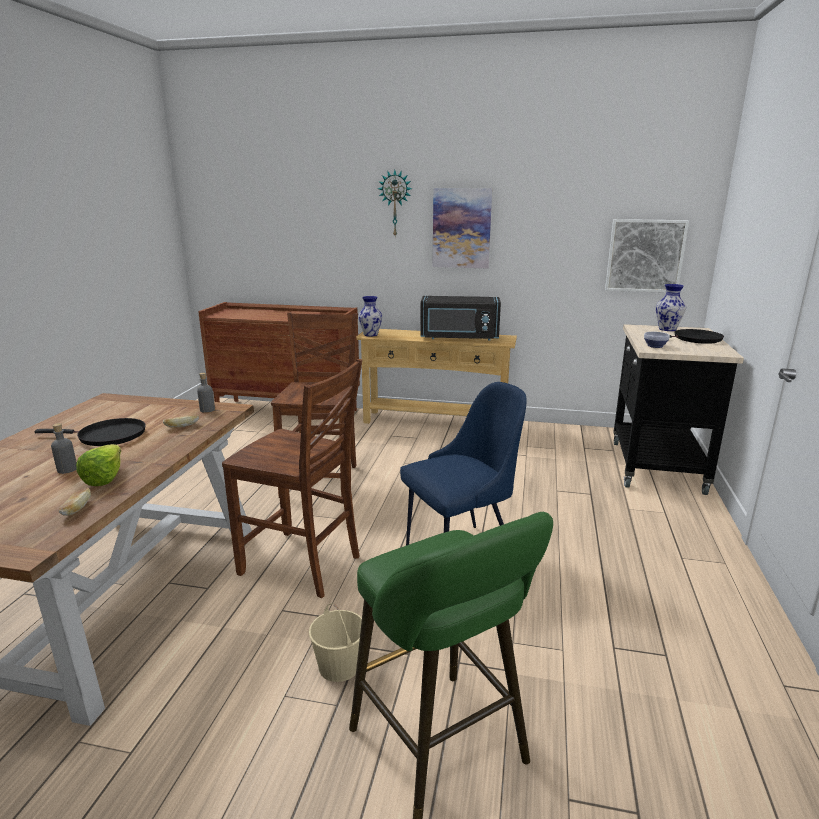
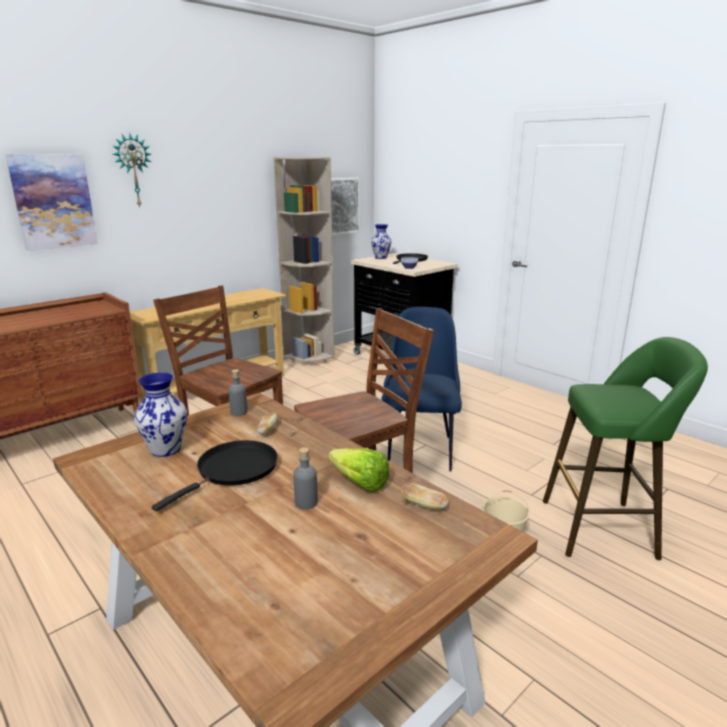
camera: 55 degrees left, 0 degrees up
vase [358,296,382,337] -> vase moved to [134,373,187,457]
black microwave [420,296,501,341] -> none
picture [432,188,492,268] -> picture moved to [6,154,98,251]
none -> beige bookcase [273,157,335,365]

